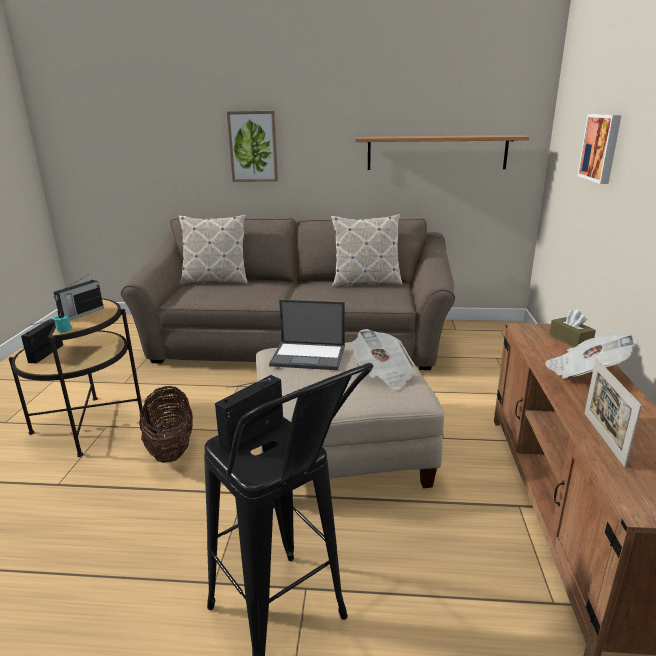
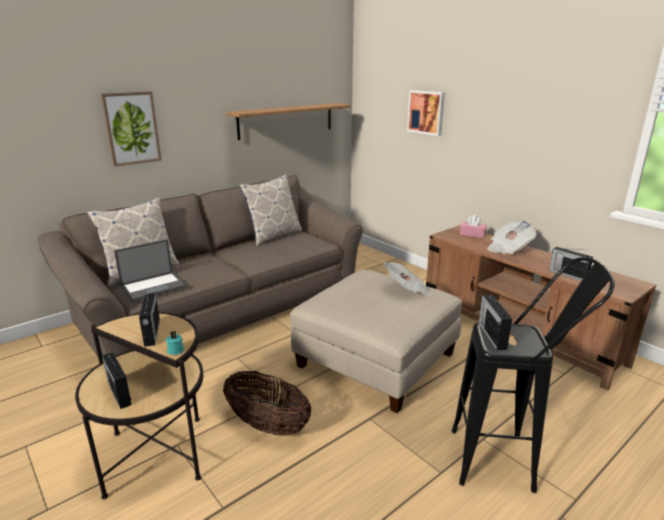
camera: 45 degrees left, 0 degrees up
laptop [269,299,345,370] -> laptop moved to [114,239,186,302]
brown tissue box [549,309,596,347] -> pink tissue box [460,215,487,238]
picture frame [584,358,642,468] -> radio [549,247,593,281]

